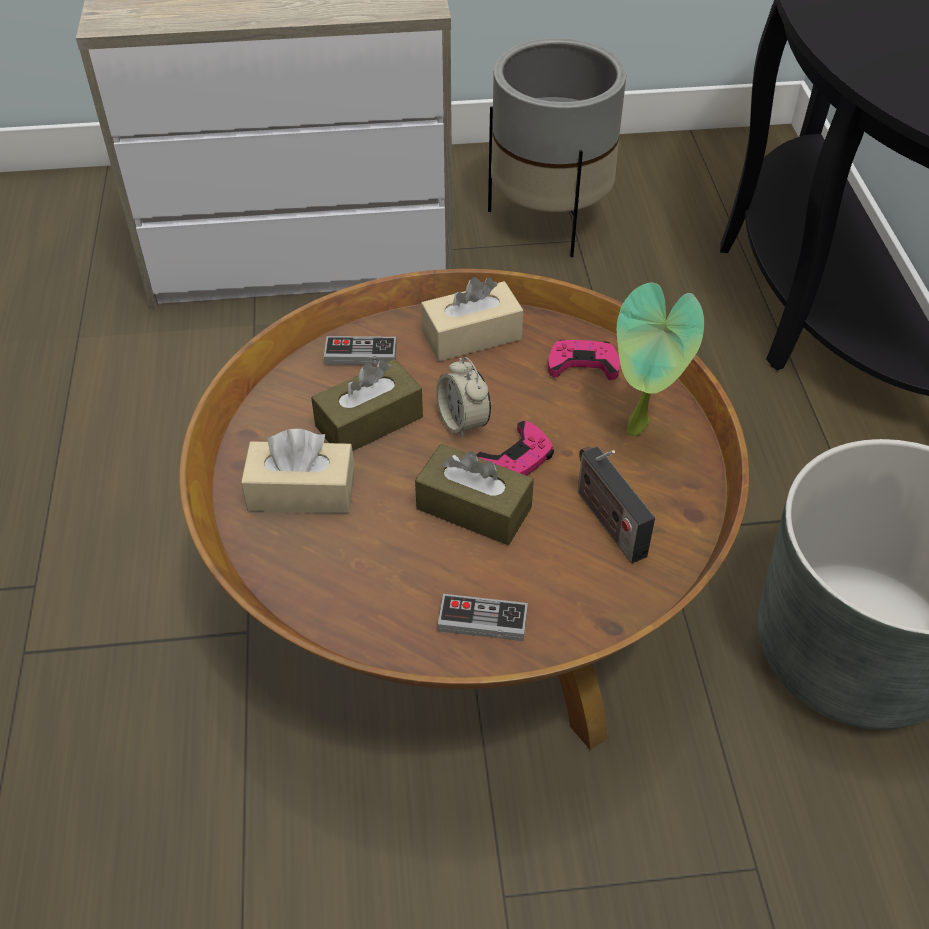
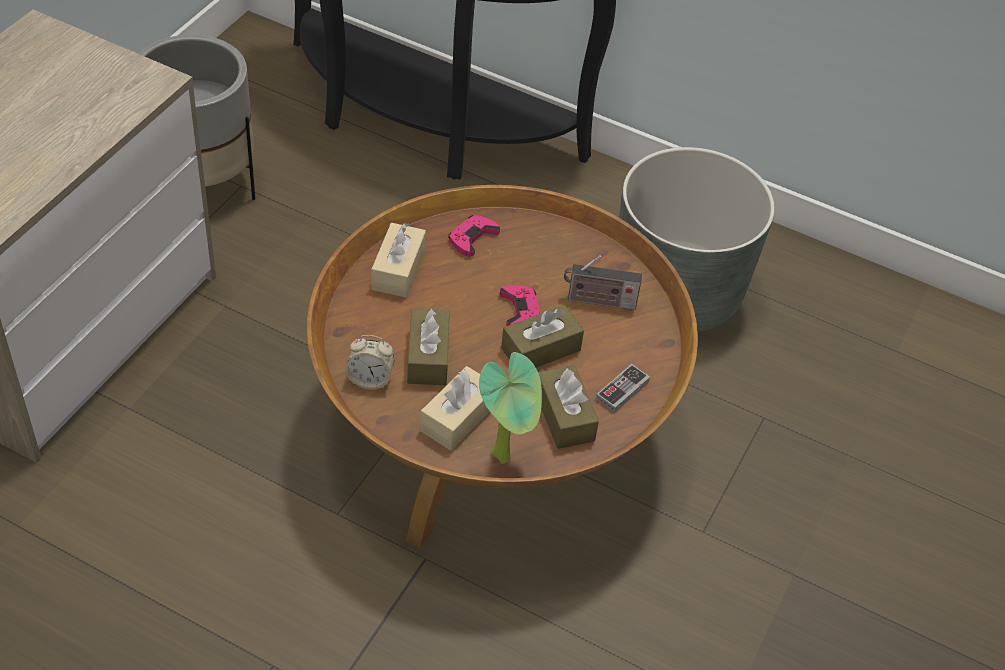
camera: 60 degrees left, 0 degrees up
game controller [324,336,397,365] -> none
alarm clock [436,357,491,440] -> alarm clock moved to [345,335,394,390]
potted plant [617,283,704,436] -> potted plant moved to [479,352,542,464]
none -> brown tissue box [538,365,599,449]

